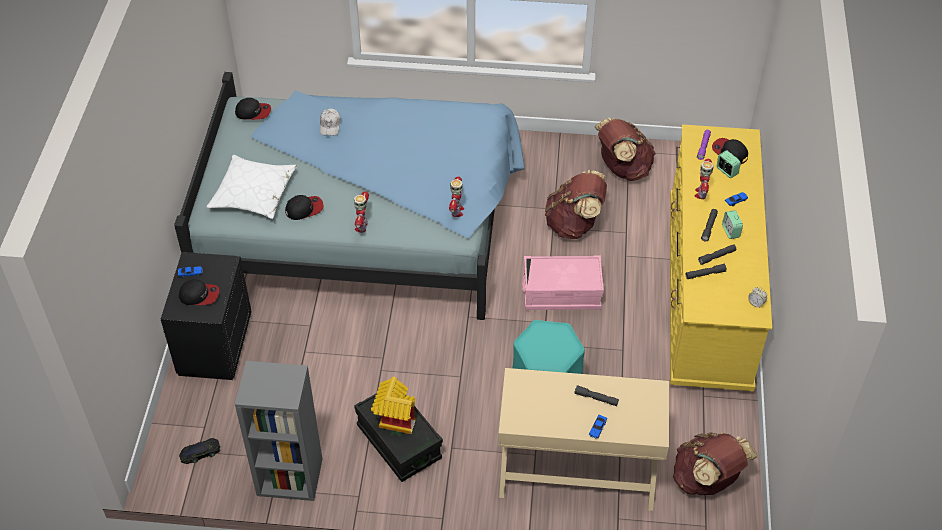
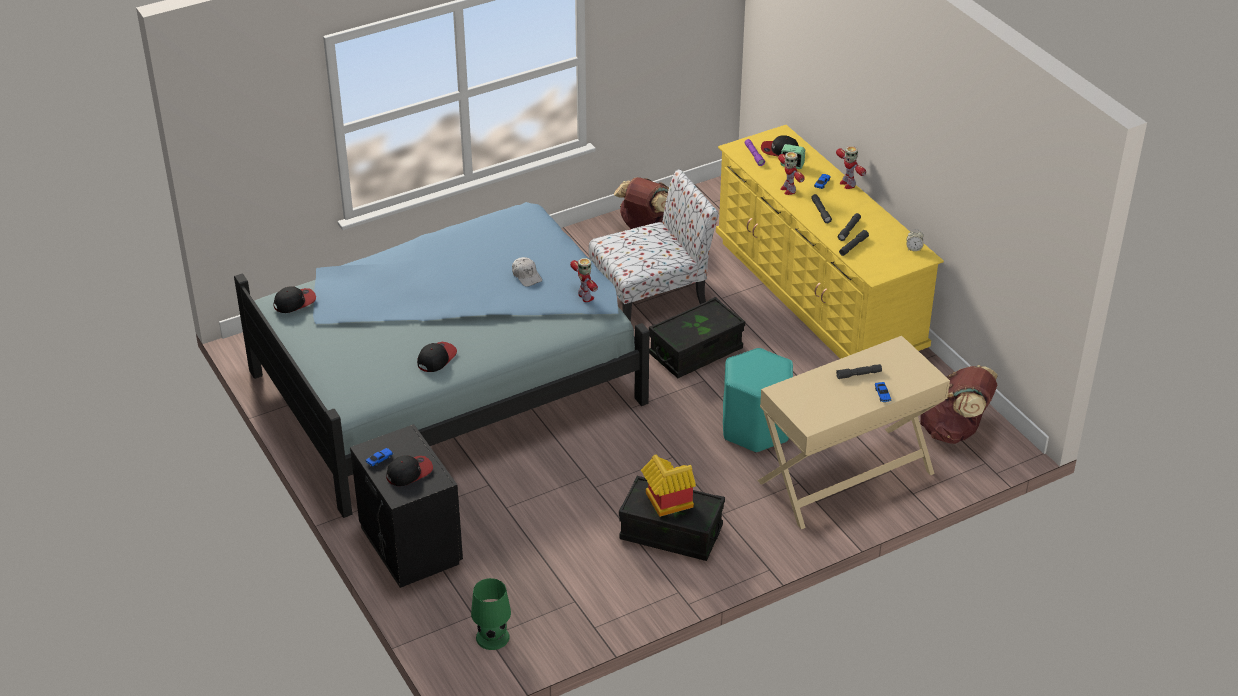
camera: 35 degrees left, 10 degrees down
black toy car [179,438,220,464] -> green table lamp [471,578,511,650]
white pillow [207,155,297,219] -> none
grey bookcase [235,361,322,501] -> none
white cap [320,108,341,135] -> white cap moved to [512,257,542,287]
toy robot [354,191,369,233] -> toy robot moved to [836,146,866,189]
pink storage box [522,255,604,310] -> black storage box [649,297,745,378]
brown backpack [545,170,607,239] -> chair [589,169,719,322]
alarm clock [722,210,743,239] -> none

